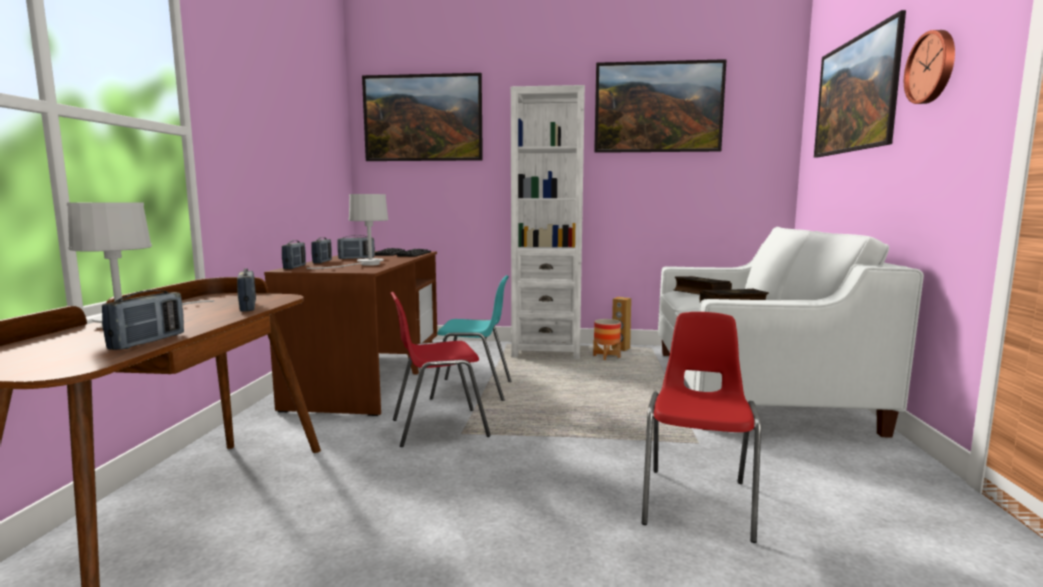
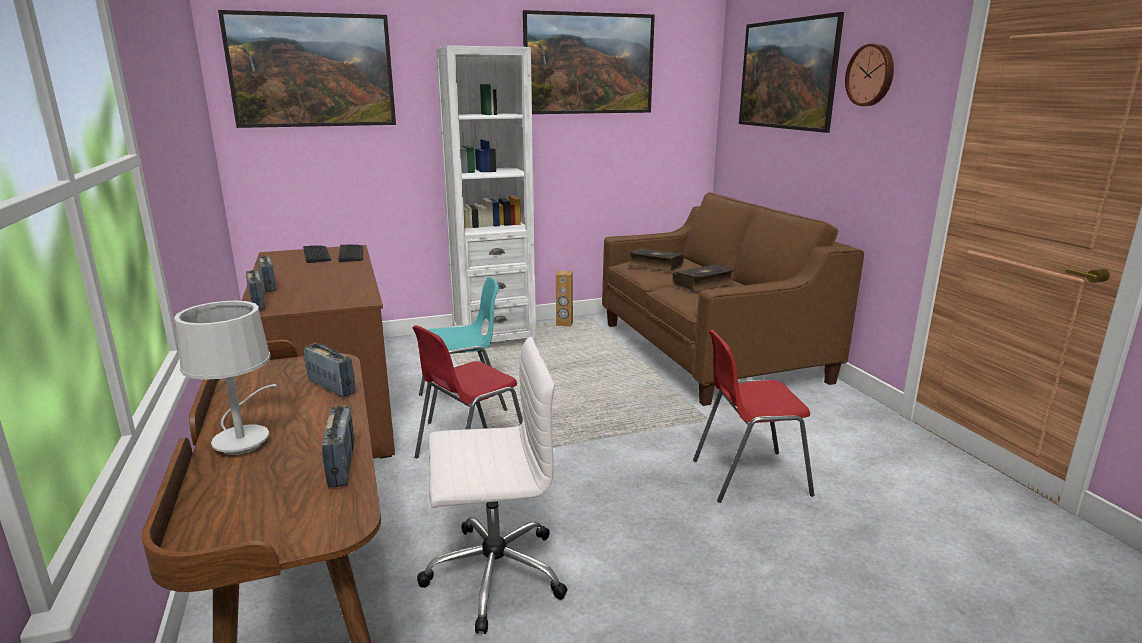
camera: 25 degrees left, 10 degrees up
white table lamp [307,194,389,269] -> none
radio [337,235,375,259] -> none
planter [593,319,621,360] -> none
red chair [642,312,761,543] -> red chair turned 90 degrees counterclockwise [693,330,815,503]
white sofa [658,227,924,438] -> brown sofa [602,192,864,406]
none -> white office chair [417,337,568,634]

